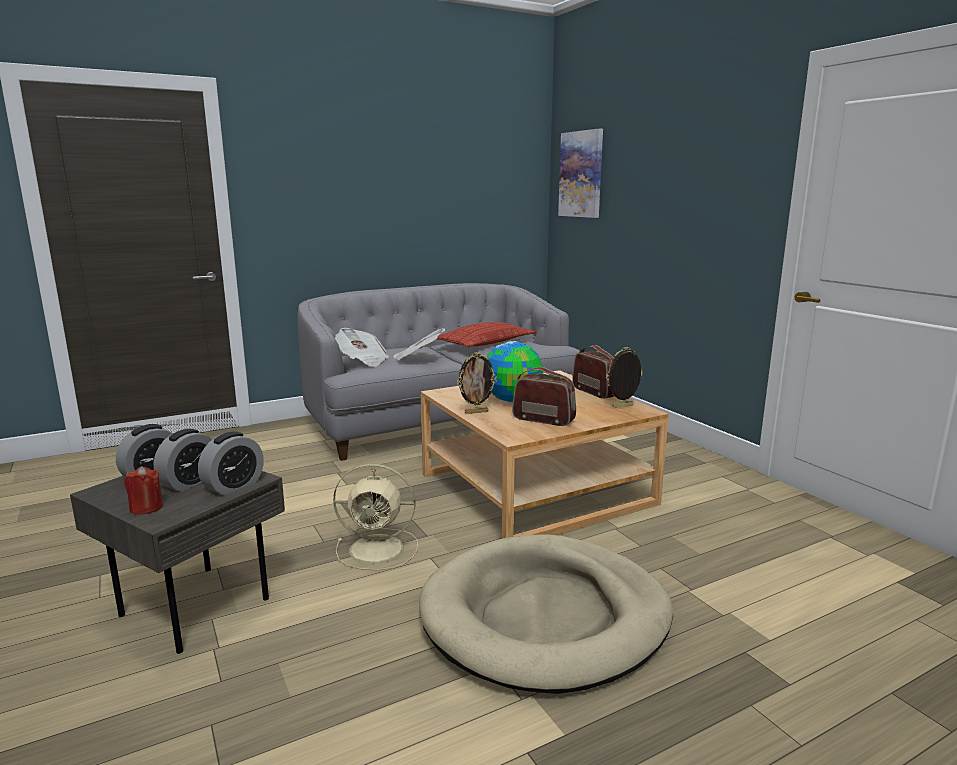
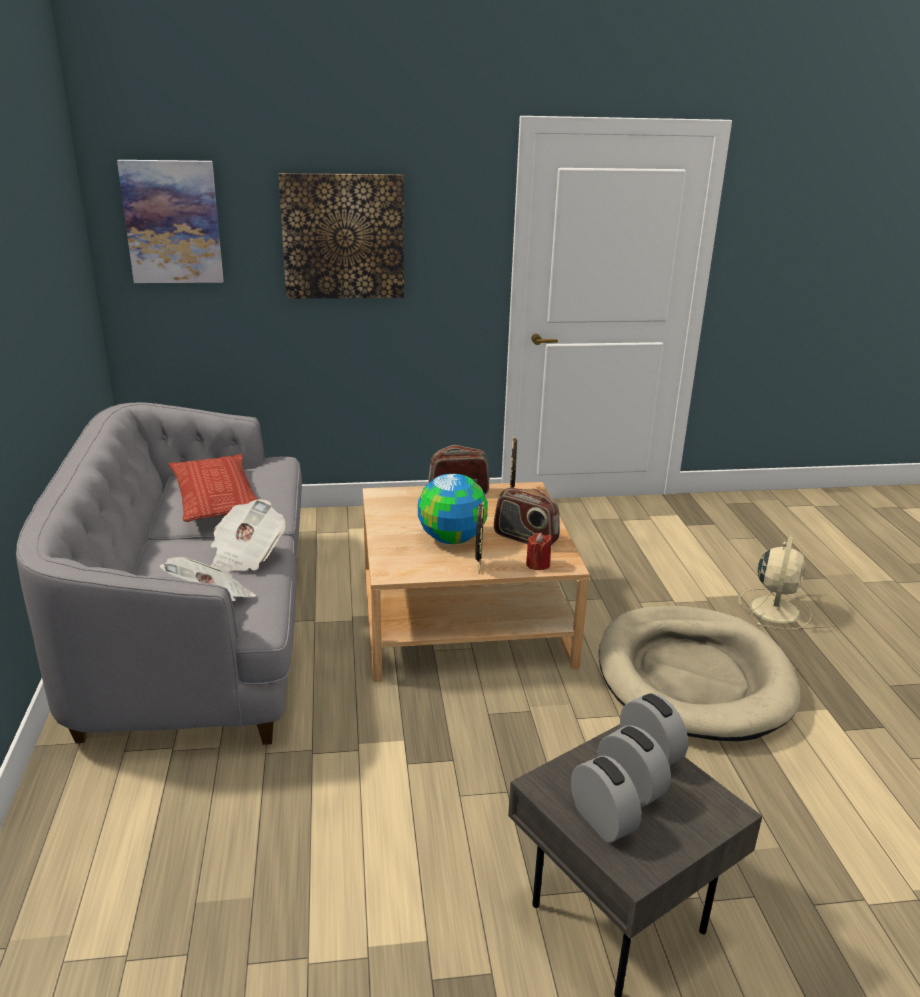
camera: 70 degrees left, 10 degrees up
red candle [124,466,163,515] -> red candle moved to [526,533,552,570]
beige fan [333,464,418,570] -> beige fan moved to [739,534,812,630]
radio [512,367,576,426] -> radio turned 105 degrees counterclockwise [494,488,560,545]
none -> picture [279,173,404,299]

